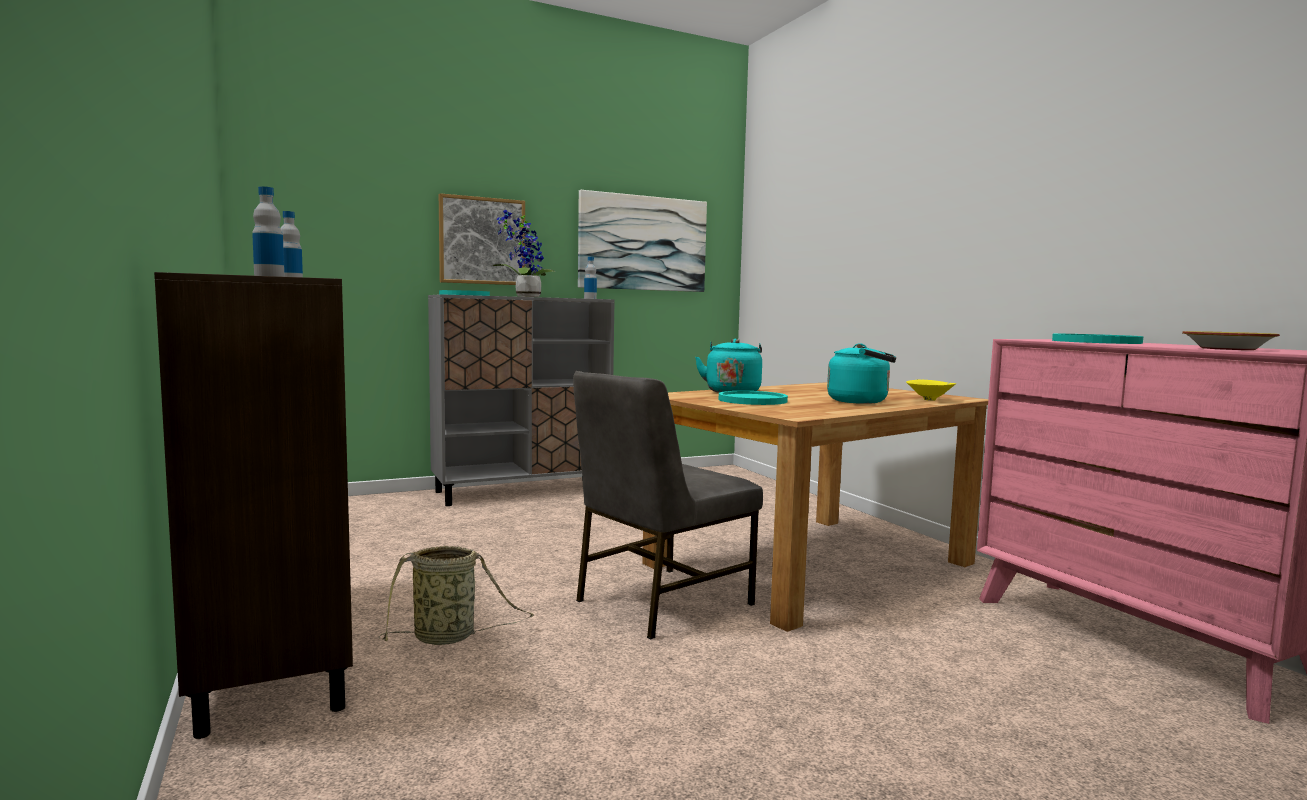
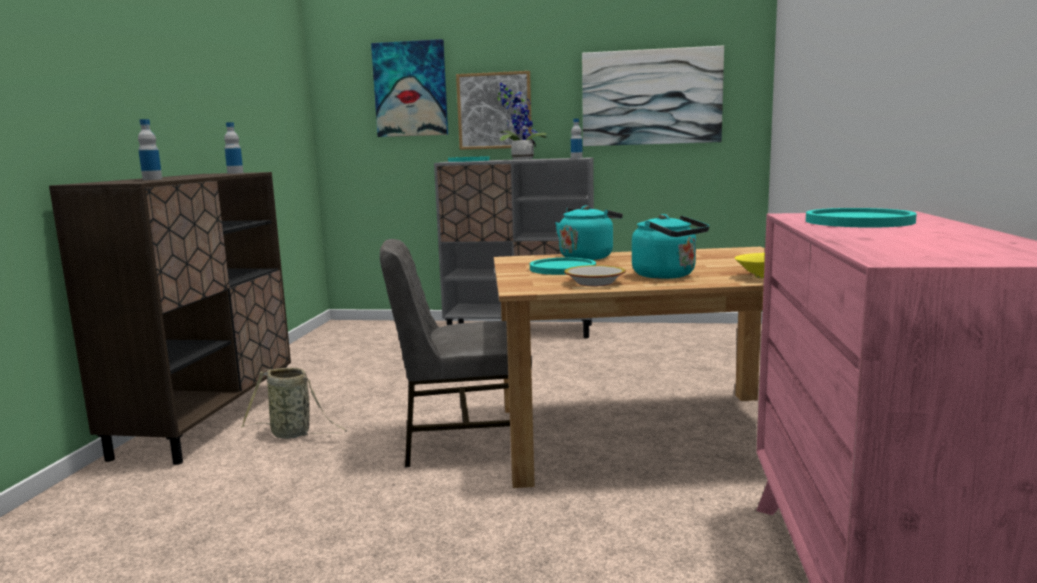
camera: 35 degrees right, 5 degrees up
bowl [1182,331,1280,350] -> bowl moved to [564,265,626,286]
none -> picture [371,39,448,137]

